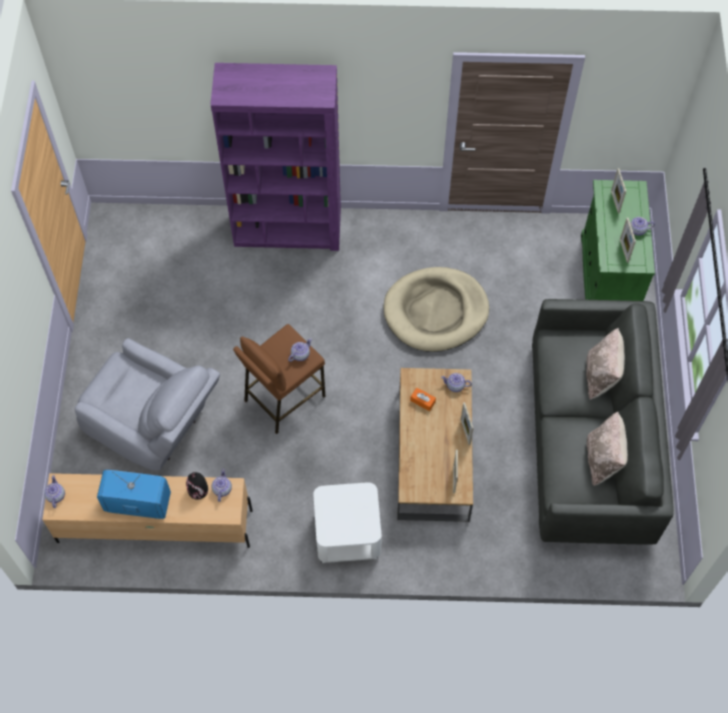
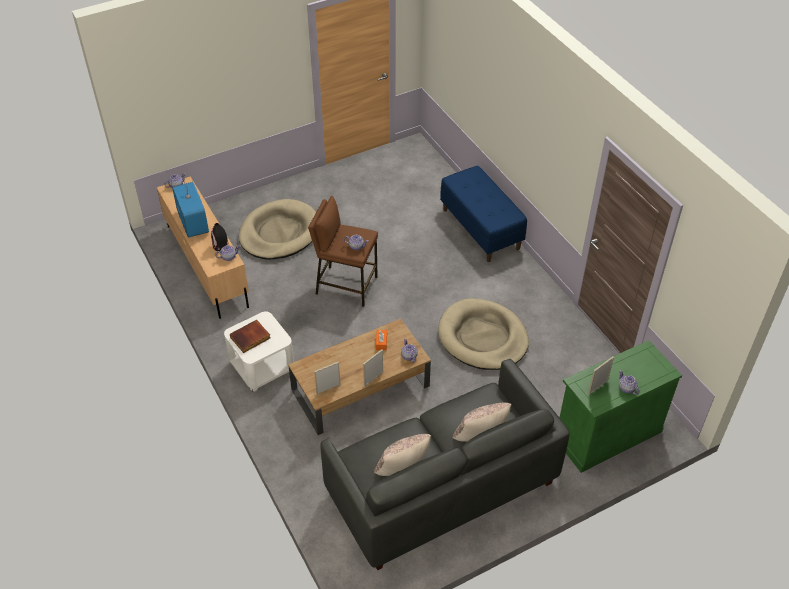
camera: 60 degrees right, 15 degrees down
grey armchair [75,338,220,471] -> beige dog bed [239,199,316,259]
purple bookcase [211,63,341,251] -> blue bench [440,166,527,262]
picture frame [611,168,626,213] -> none
none -> book [230,320,270,353]

